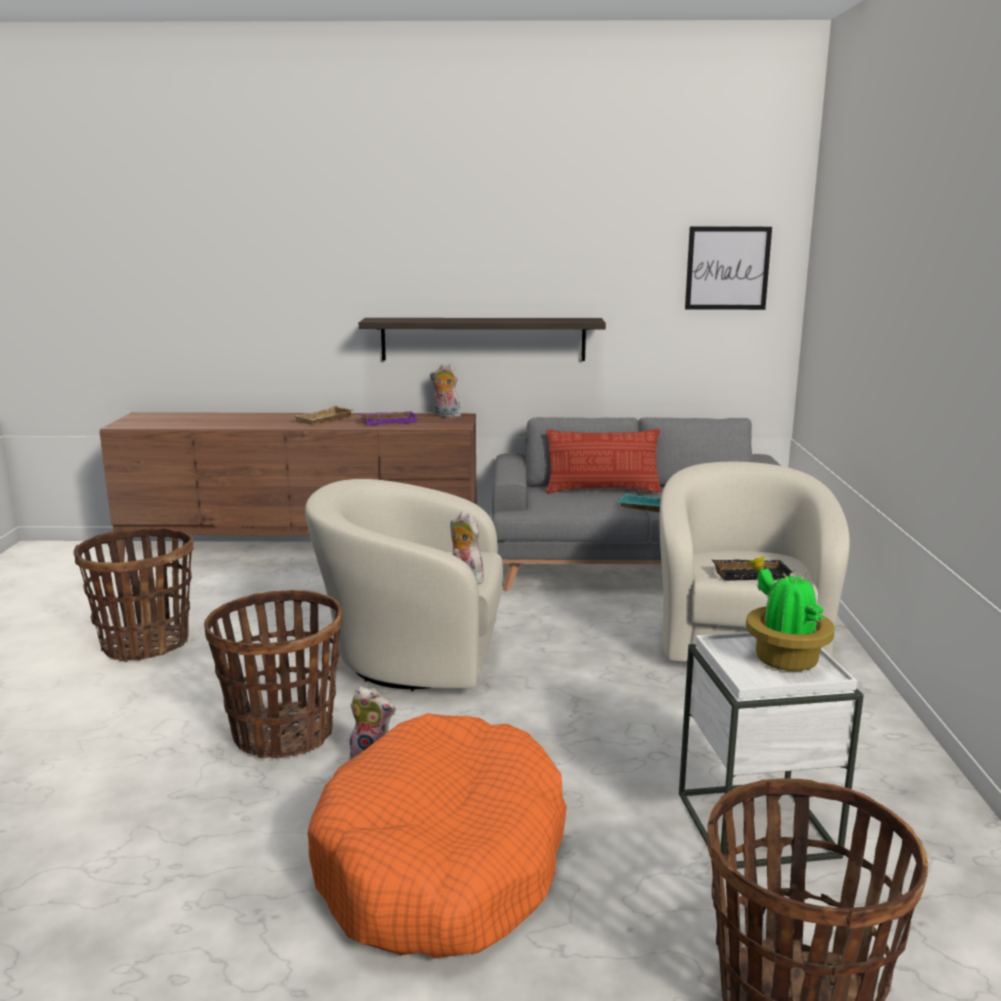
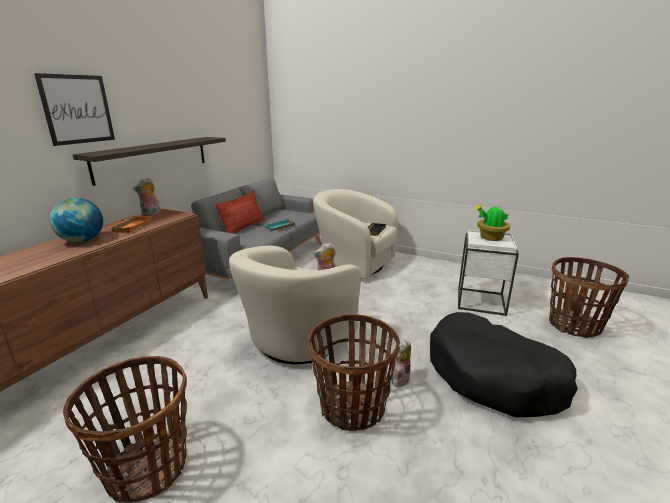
camera: 65 degrees left, 5 degrees up
beige tray [294,406,353,425] -> globe [50,198,103,243]
orange dog bed [307,713,567,958] -> black dog bed [430,312,578,417]
purple tray [358,411,418,426] -> orange tray [108,216,152,233]
picture [685,226,772,310] -> picture moved to [34,73,115,146]

